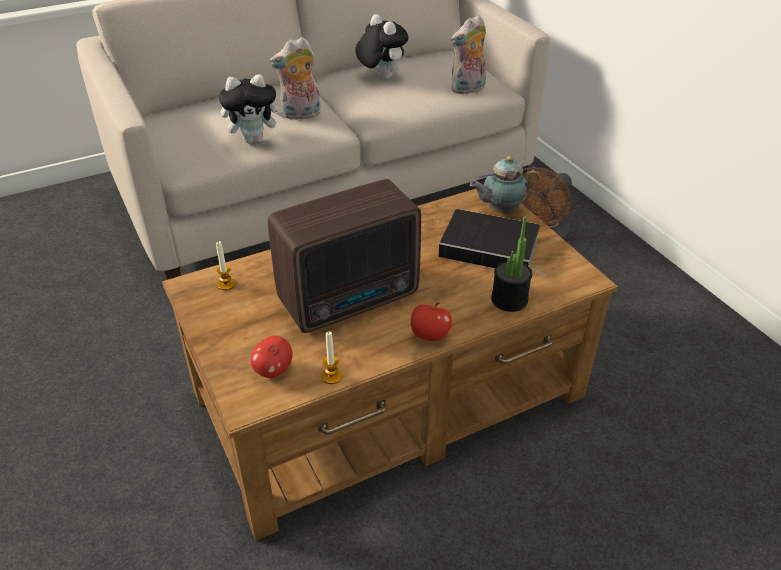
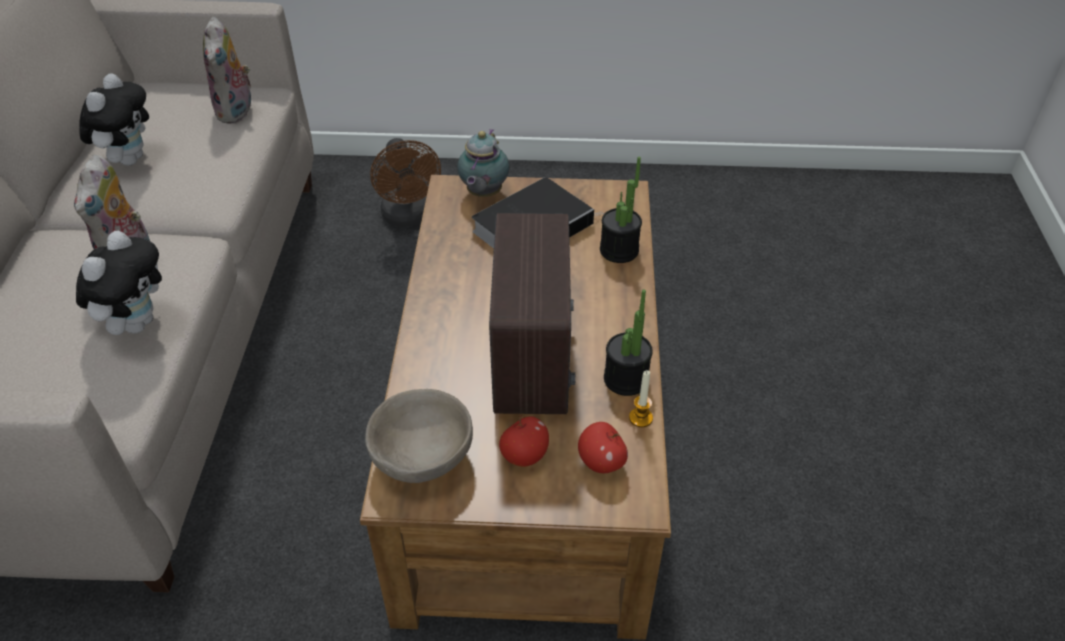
camera: 60 degrees left, 5 degrees up
candle [216,241,236,290] -> beige bowl [365,389,473,483]
plush toy [355,14,409,79] -> plush toy turned 105 degrees clockwise [79,73,149,166]
apple [411,302,452,341] -> apple moved to [499,415,549,467]
none -> potted plant [604,290,653,396]

